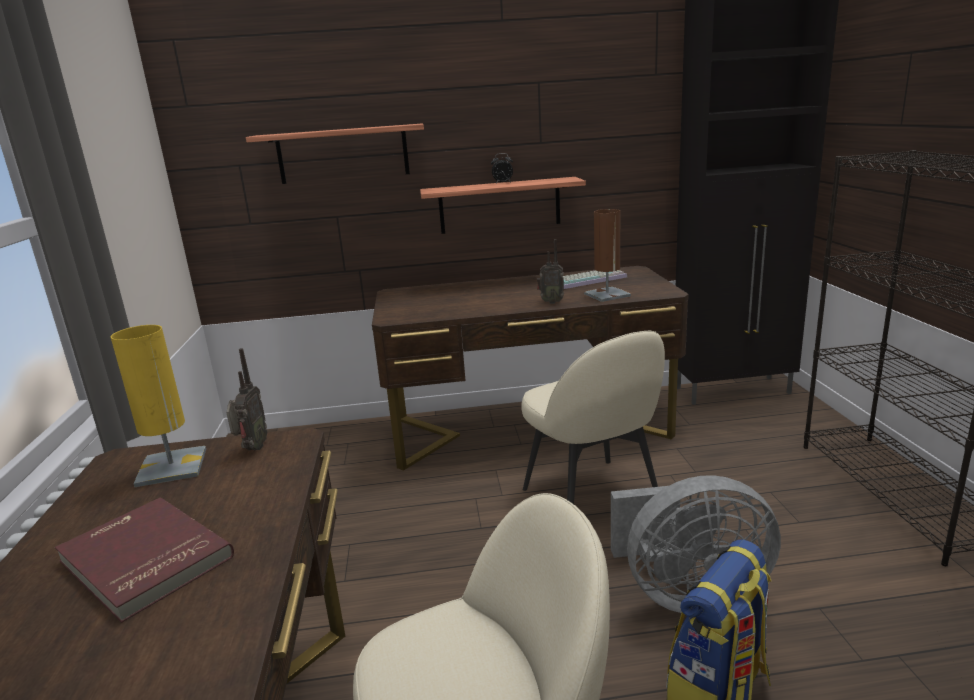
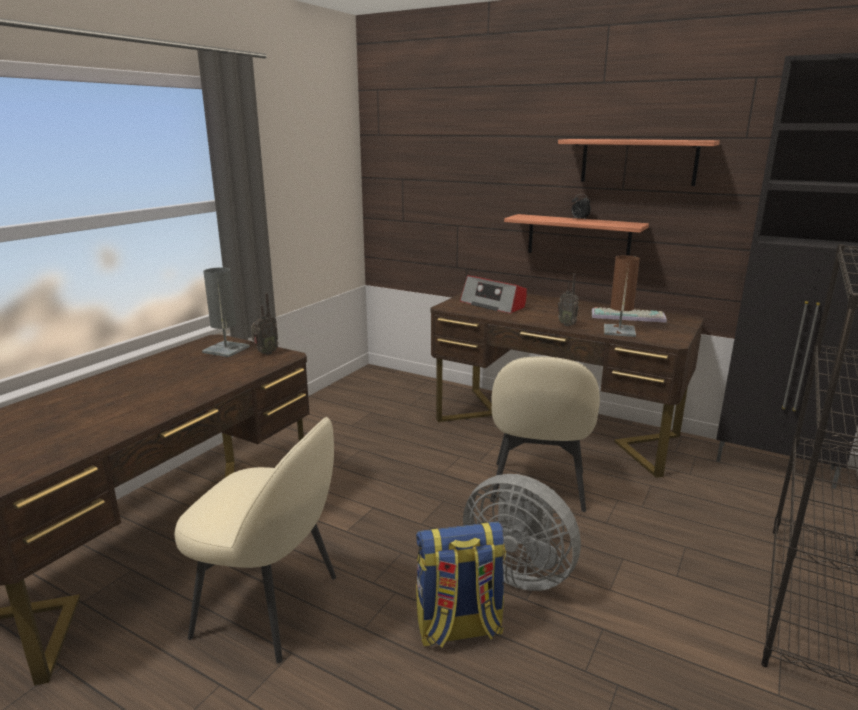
camera: 35 degrees right, 0 degrees up
red book [55,498,234,623] -> none
yellow table lamp [111,325,206,487] -> grey table lamp [202,267,250,357]
shelf [246,124,424,184] -> shelf moved to [558,139,720,186]
none -> radio [460,275,527,314]

